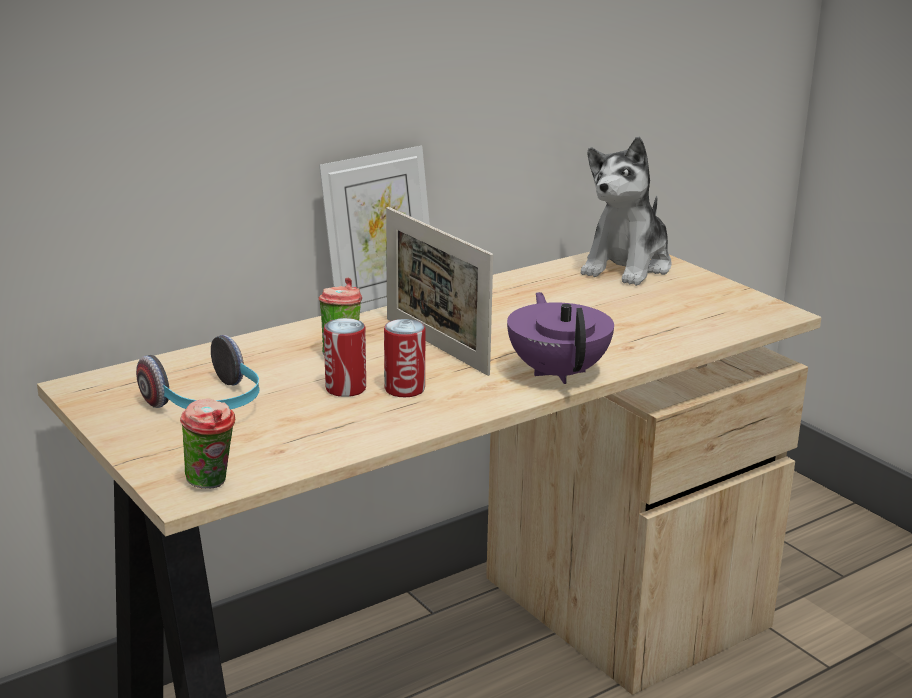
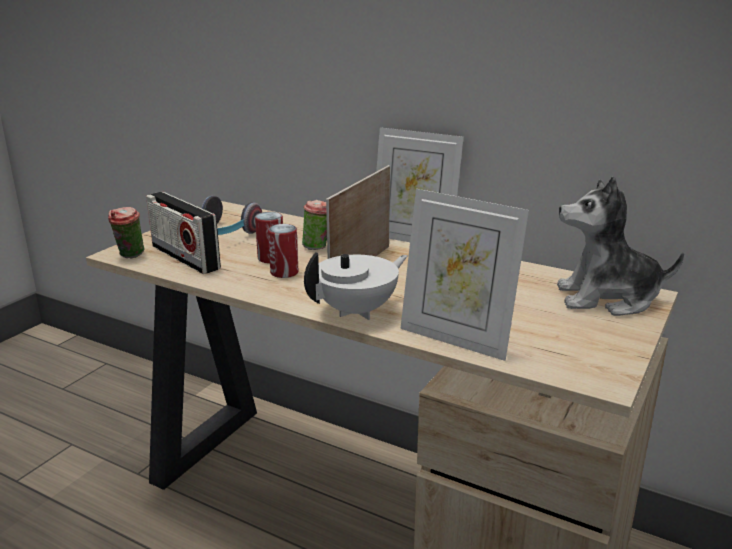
camera: 65 degrees right, 0 degrees up
purple teapot [507,292,614,384] -> white teapot [304,252,408,320]
none -> radio [146,192,221,274]
none -> picture frame [401,189,529,361]

